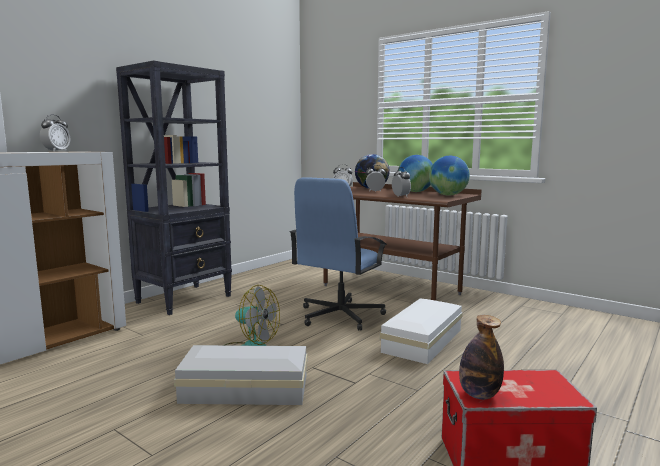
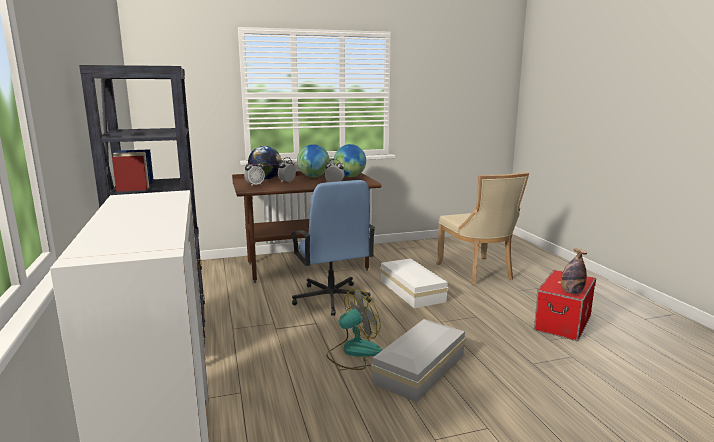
camera: 55 degrees left, 5 degrees up
alarm clock [40,114,70,152] -> none
none -> beige chair [436,172,529,285]

